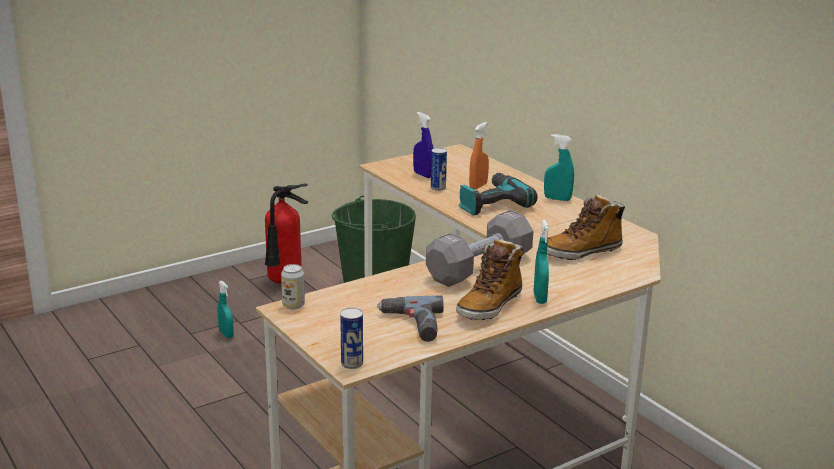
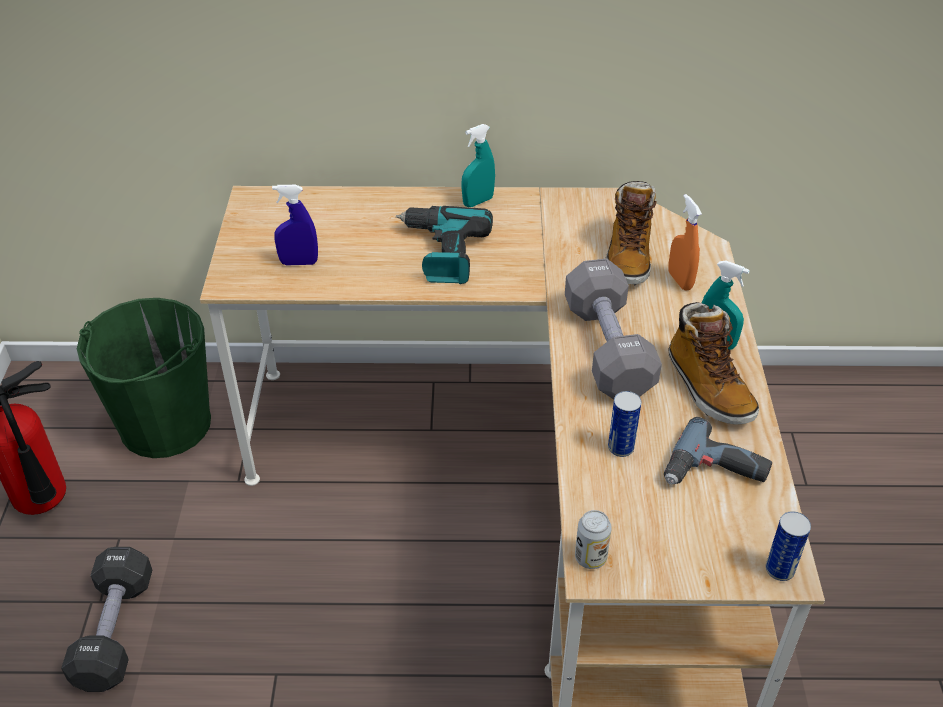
camera: 55 degrees left, 20 degrees up
turquoise spray bottle [218,281,234,338] -> black dumbbell [61,547,152,692]
can [431,148,447,191] -> can moved to [608,391,641,457]
orange spray bottle [469,122,489,190] -> orange spray bottle moved to [669,194,702,291]

